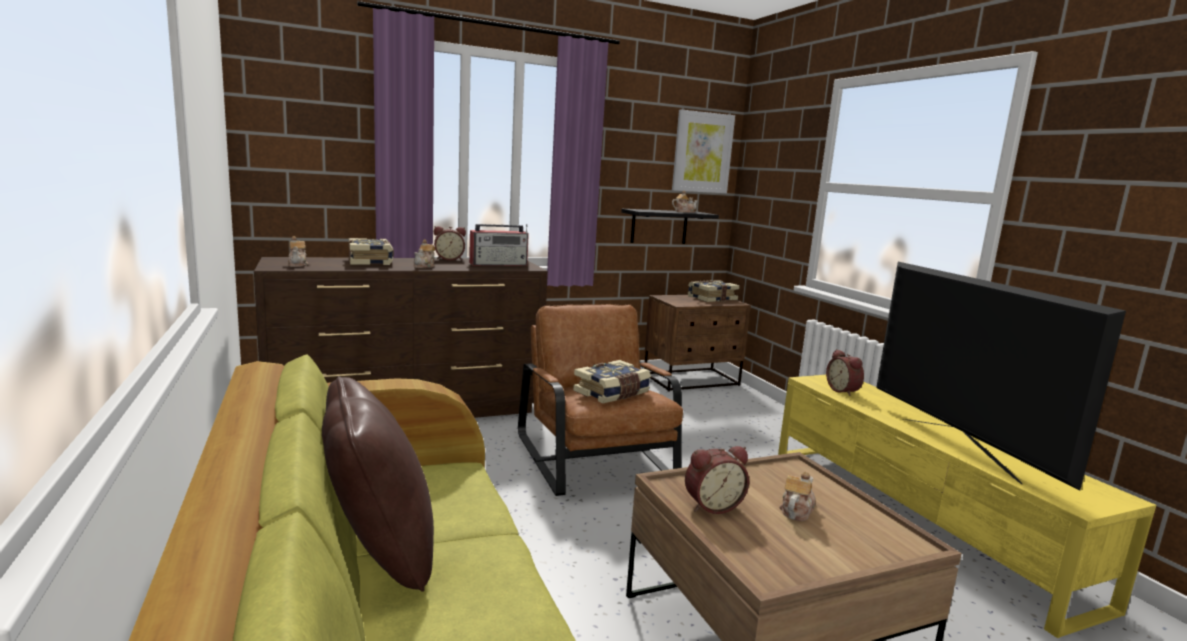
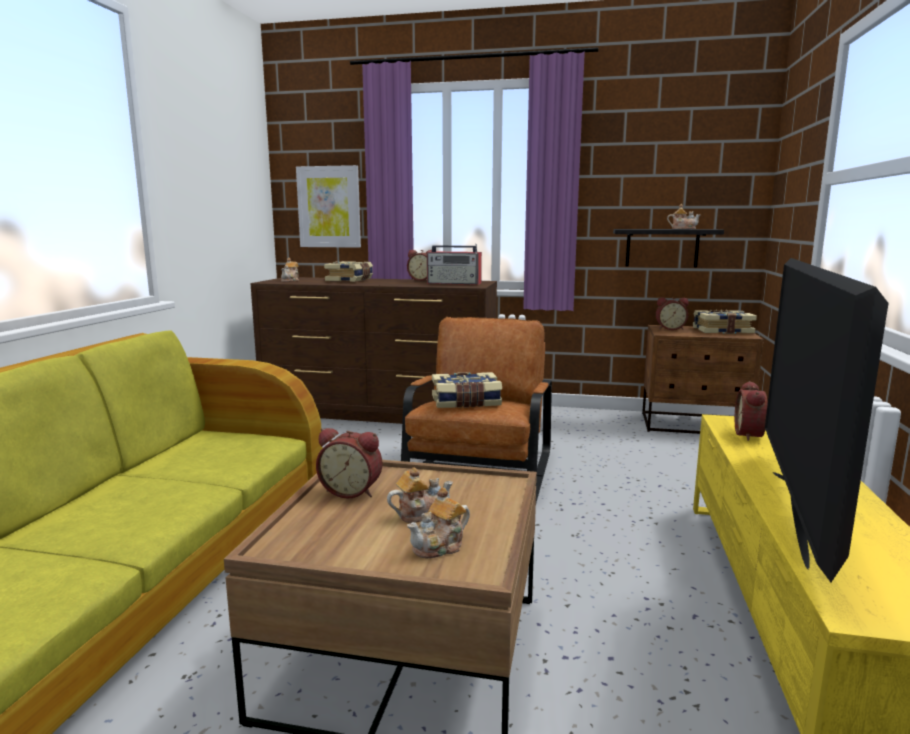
camera: 35 degrees right, 0 degrees up
brown pillow [322,376,434,592] -> none
teapot [414,239,435,268] -> teapot moved to [407,487,470,558]
picture [672,109,735,193] -> picture moved to [296,165,361,248]
none -> alarm clock [656,297,689,330]

